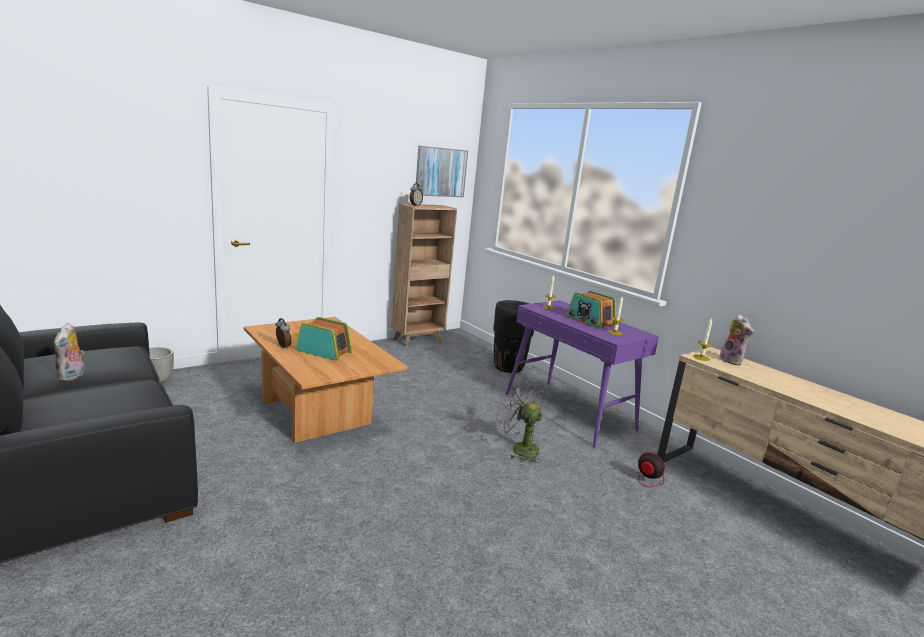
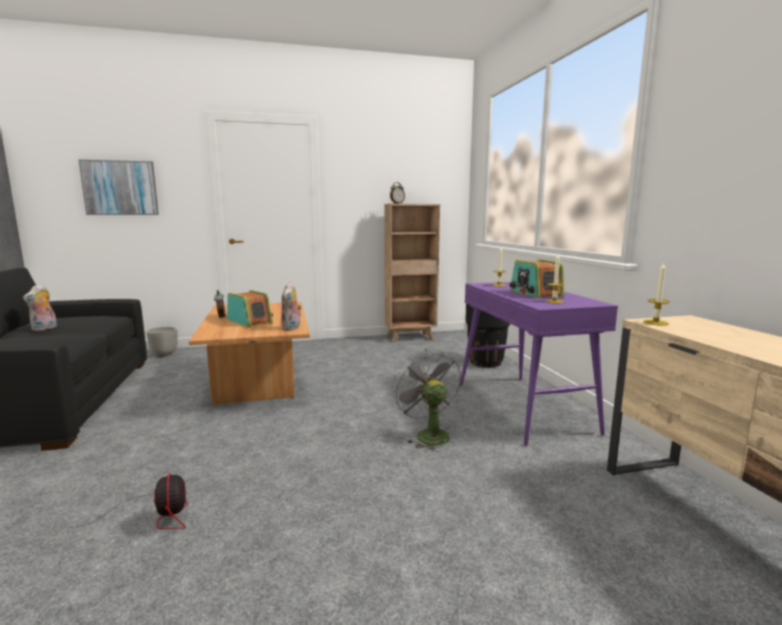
camera: 25 degrees right, 5 degrees down
picture [415,146,468,197] -> picture moved to [79,160,159,215]
fan [601,452,665,496] -> fan moved to [70,474,188,529]
plush toy [719,315,754,365] -> plush toy moved to [281,282,302,331]

